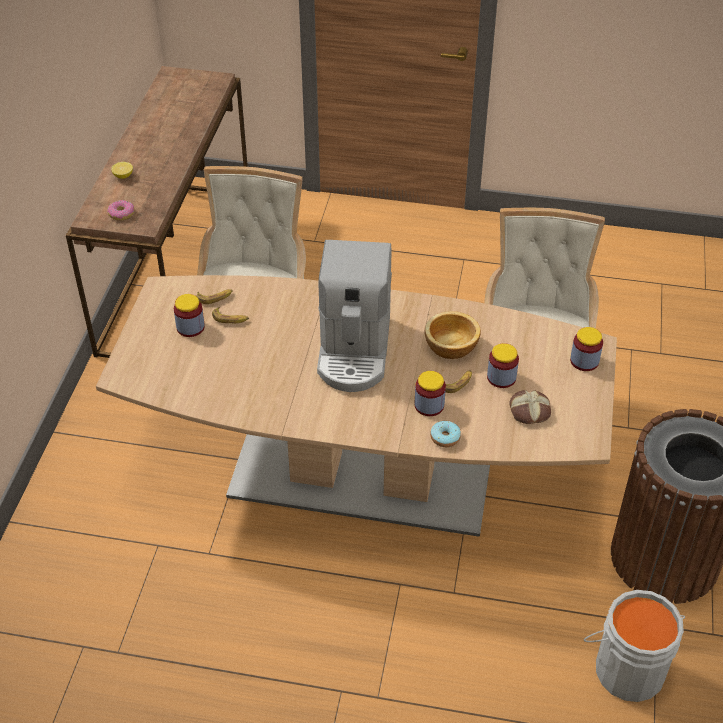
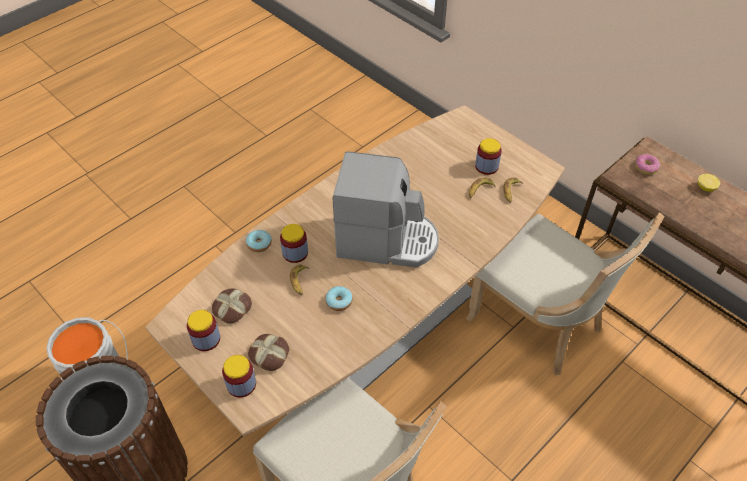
camera: 125 degrees right, 5 degrees up
coffee machine [317,240,392,392] -> coffee machine turned 150 degrees clockwise [333,151,439,268]
bowl [425,311,481,359] -> donut [326,286,353,311]
jar [487,343,519,388] -> jar moved to [187,310,220,351]
none -> bread [248,334,289,371]

